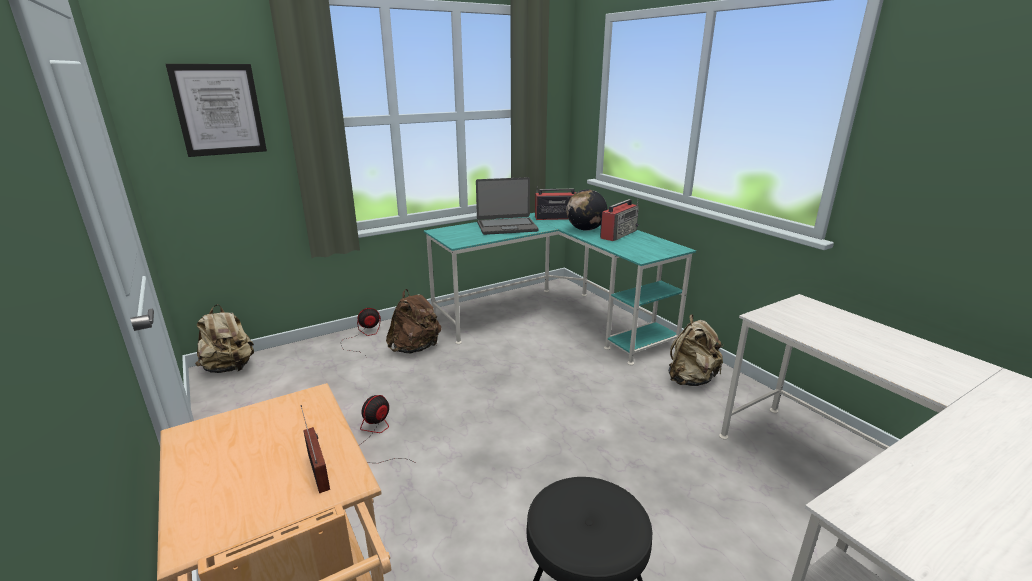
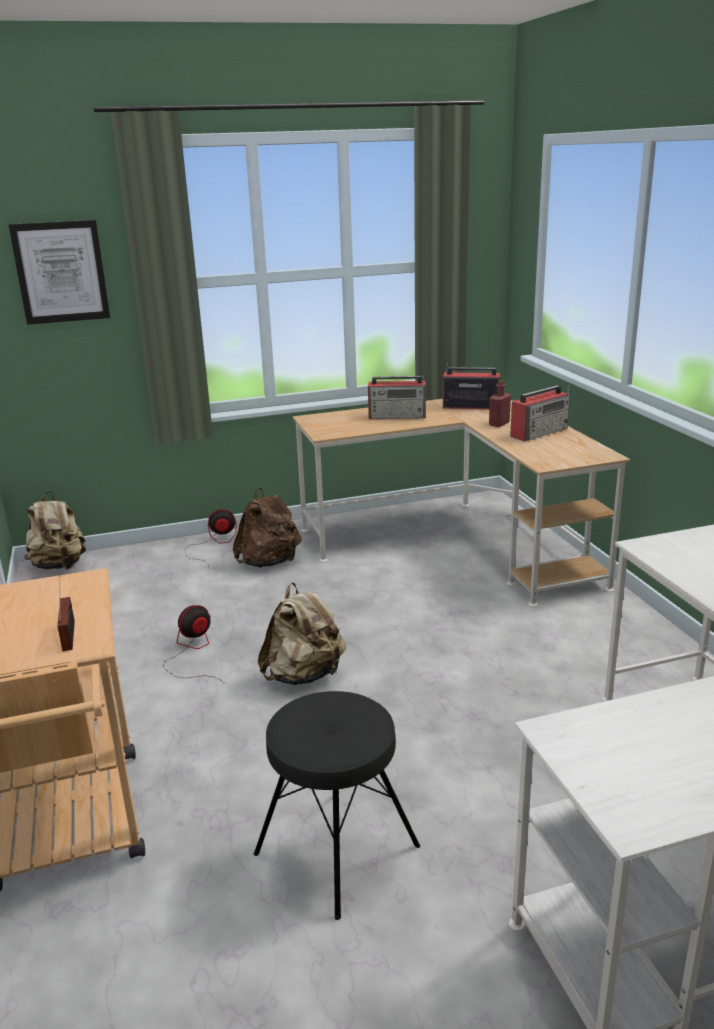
camera: 15 degrees right, 0 degrees up
turquoise desk [424,213,696,365] -> beige desk [293,399,630,607]
laptop [476,177,539,235] -> radio [368,376,426,419]
globe [566,189,607,231] -> red bottle [489,380,511,427]
beige backpack [669,315,724,386] -> beige backpack moved to [258,583,346,685]

